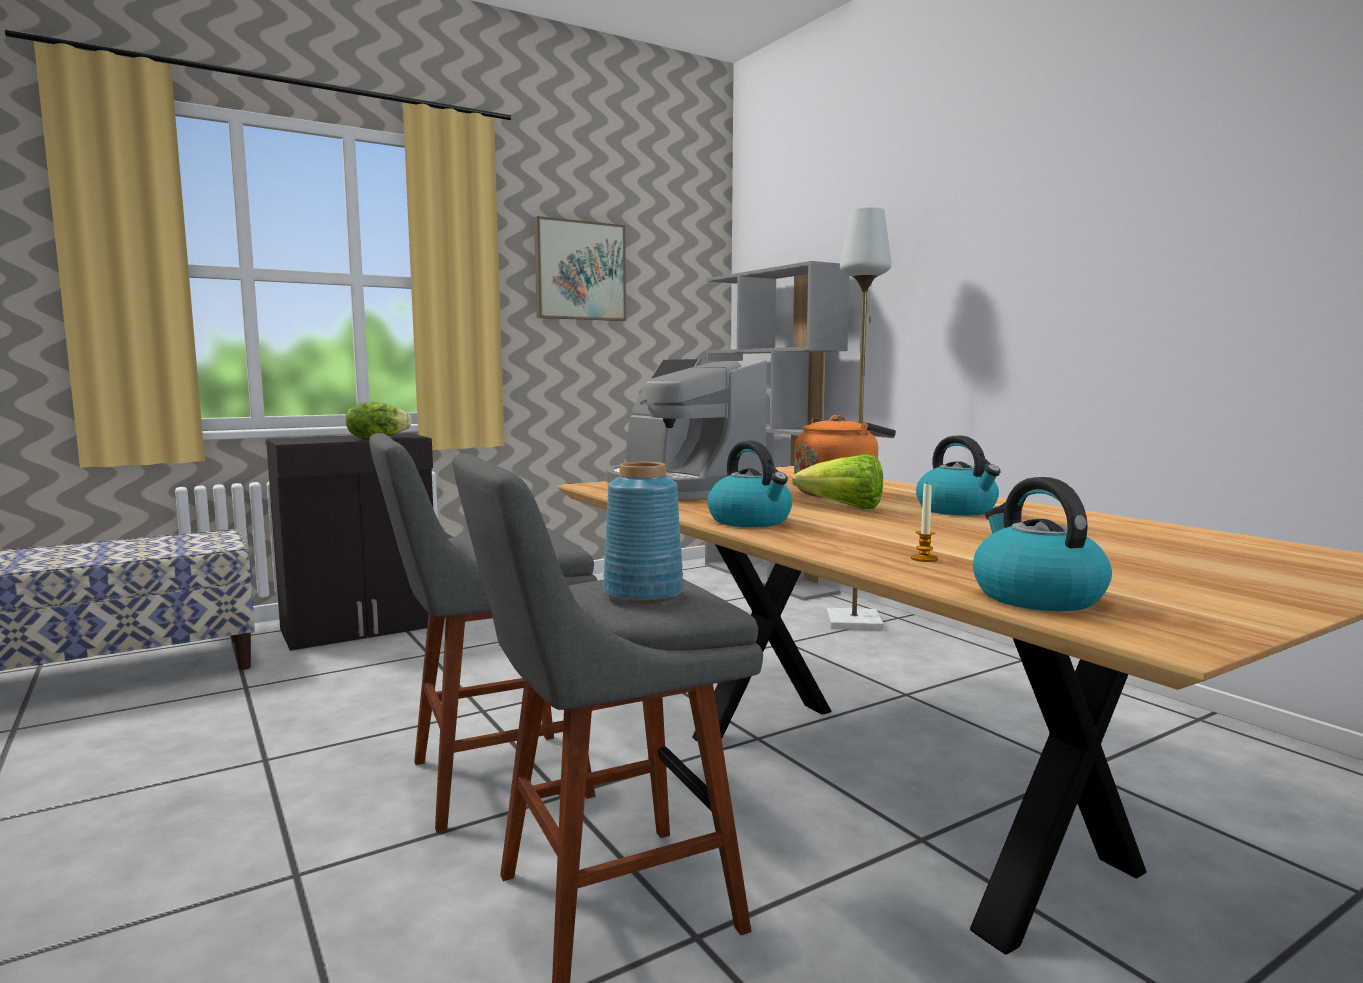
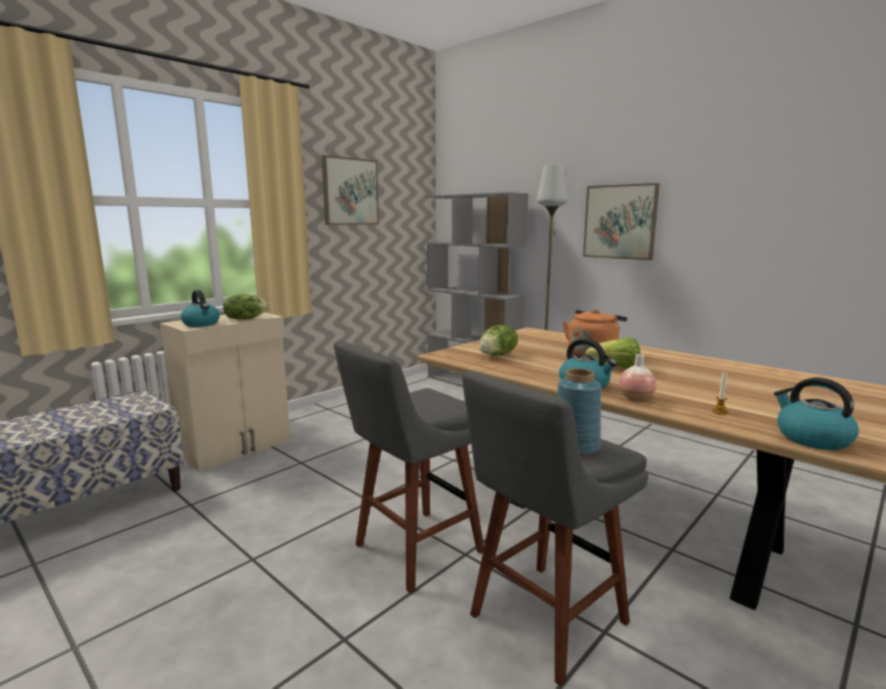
camera: 15 degrees left, 5 degrees up
black cabinet [266,433,433,651] -> beige cabinet [160,312,290,471]
coffee machine [606,359,767,500] -> lettuce [479,325,518,356]
kettle [916,436,1001,515] -> kettle moved to [180,290,220,327]
none -> picture [583,183,660,260]
none -> vase [619,354,656,401]

